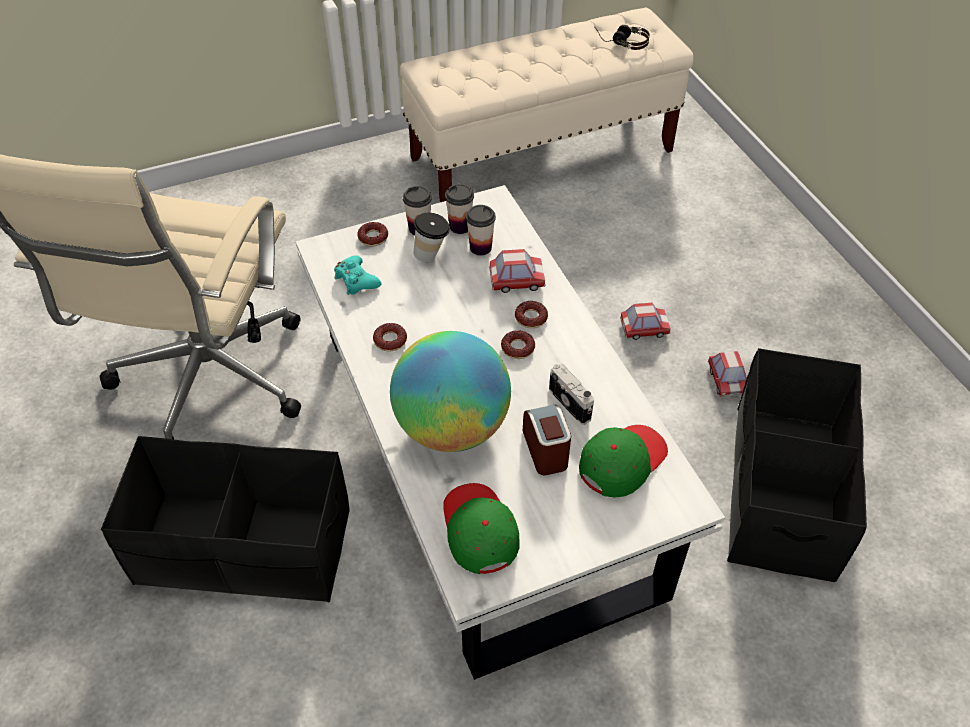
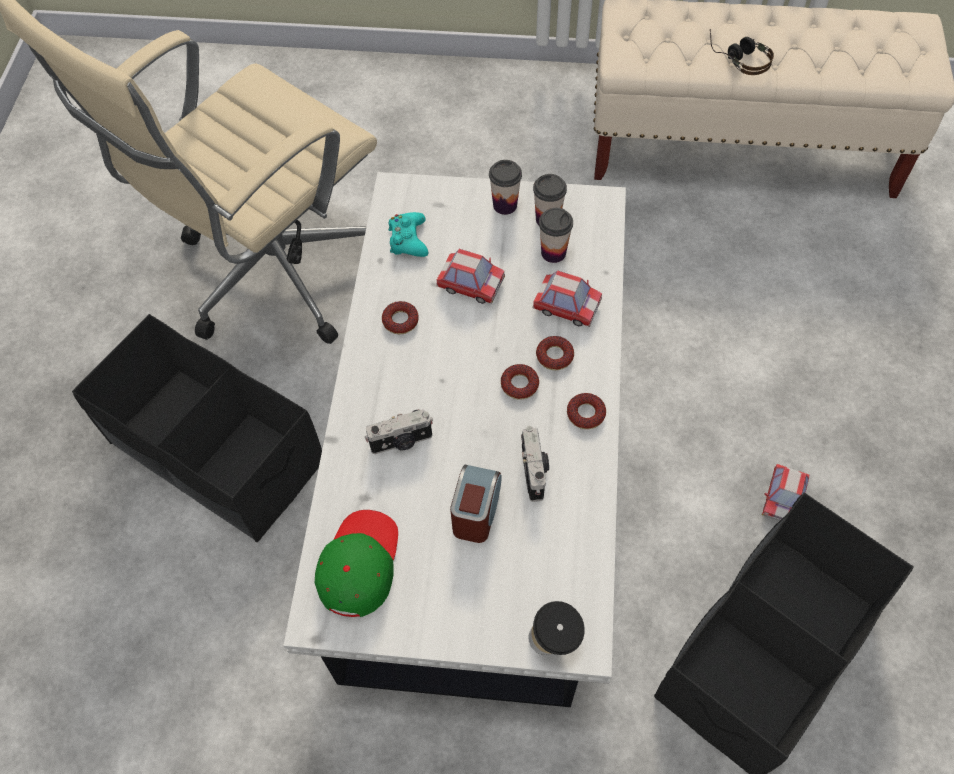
camera: 30 degrees right, 10 degrees up
donut [357,222,388,246] -> donut moved to [567,393,606,429]
globe [390,331,511,452] -> camera [365,409,433,454]
cup [414,213,450,262] -> cup moved to [528,601,585,655]
green cap [579,425,668,498] -> none
headphones [594,25,650,50] -> headphones moved to [710,29,774,75]
toy car [620,303,671,340] -> toy car moved to [436,249,505,304]

